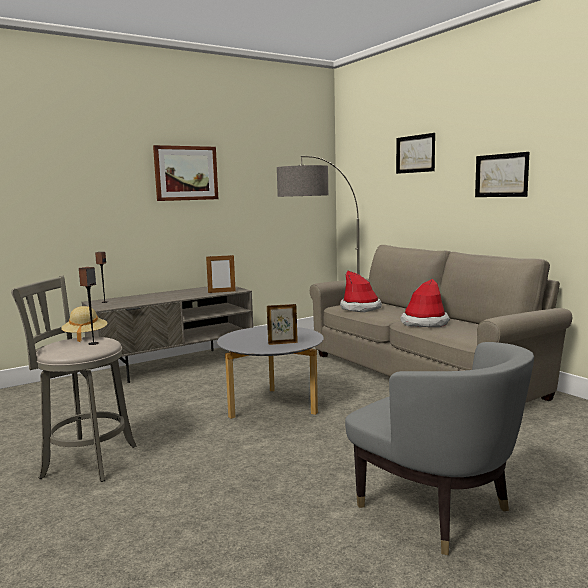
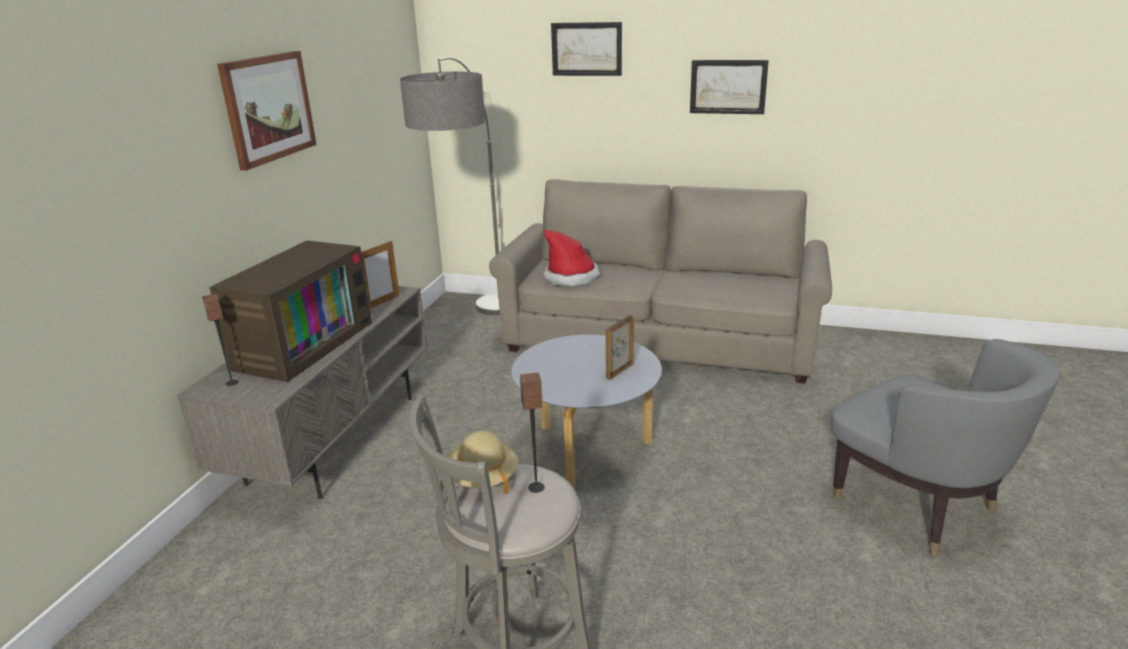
camera: 40 degrees left, 15 degrees up
grey armchair [345,342,534,555] -> grey armchair turned 45 degrees clockwise [831,339,1060,556]
hat [401,279,450,327] -> none
none -> television [210,240,372,382]

